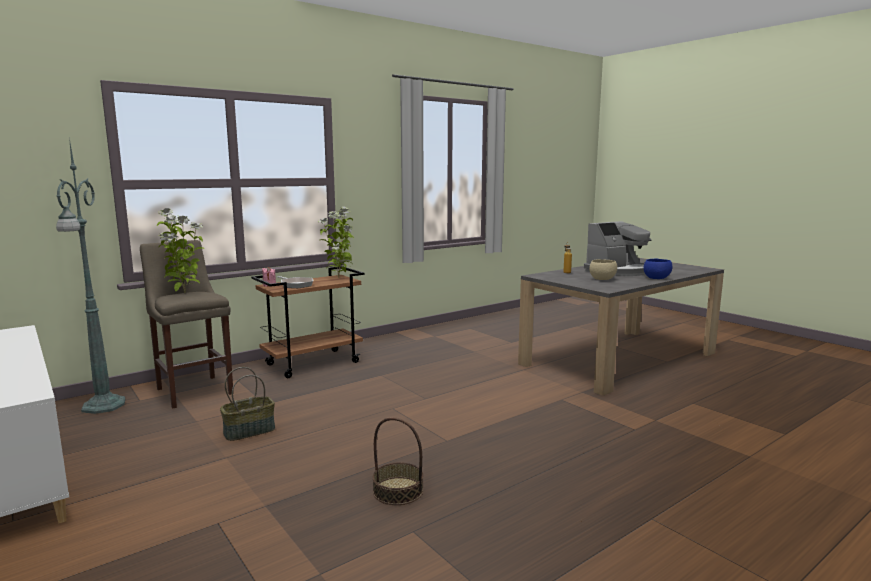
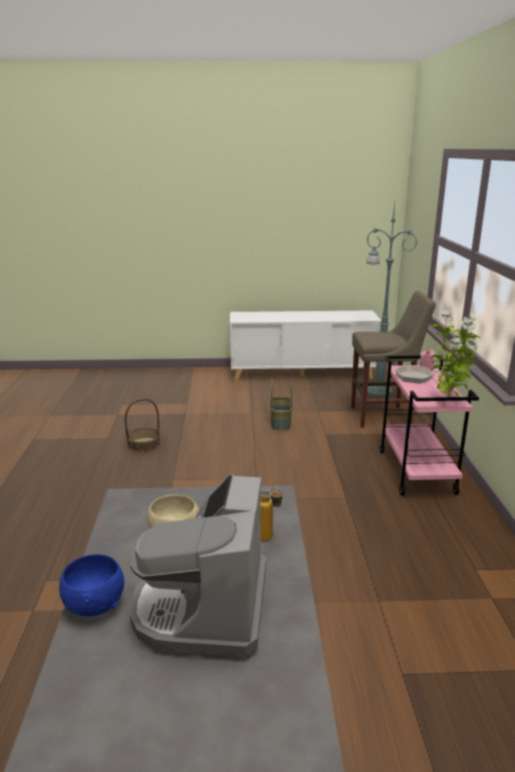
camera: 125 degrees right, 10 degrees up
potted plant [157,208,205,293] -> none
brown cart [251,266,365,378] -> pink cart [379,355,479,496]

